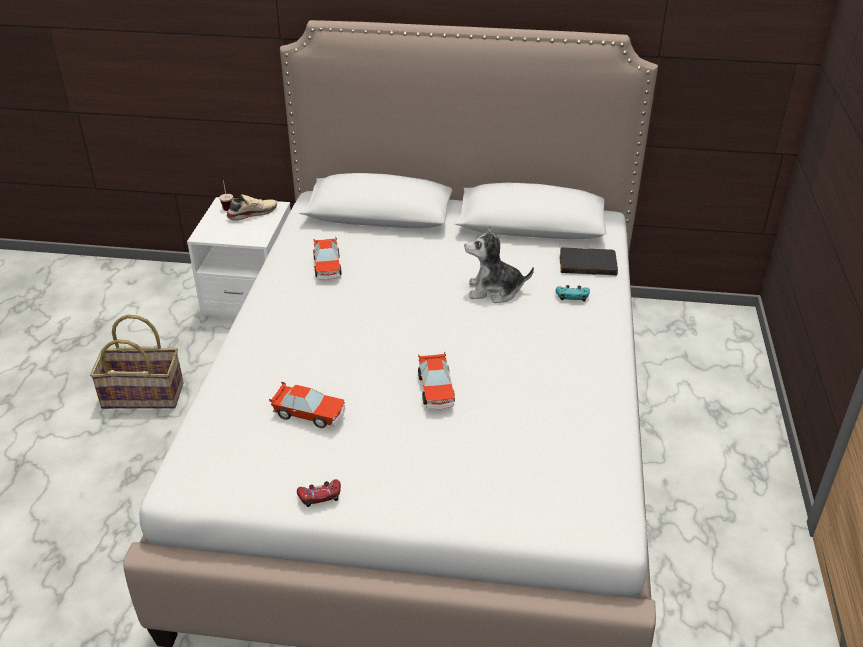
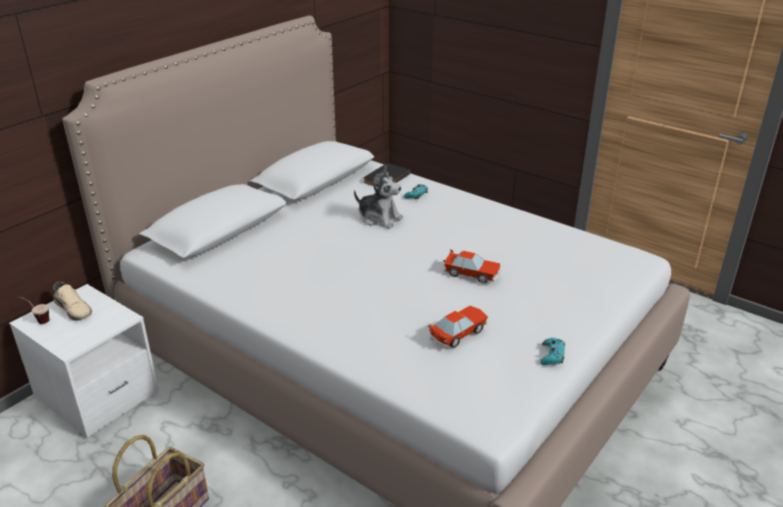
camera: 60 degrees left, 5 degrees down
beige shoe [226,194,277,221] -> beige shoe turned 135 degrees clockwise [53,282,92,321]
red game controller [297,479,341,507] -> turquoise game controller [540,338,565,365]
toy car [313,237,342,280] -> none
plush toy [465,225,534,303] -> plush toy turned 90 degrees counterclockwise [354,166,403,228]

